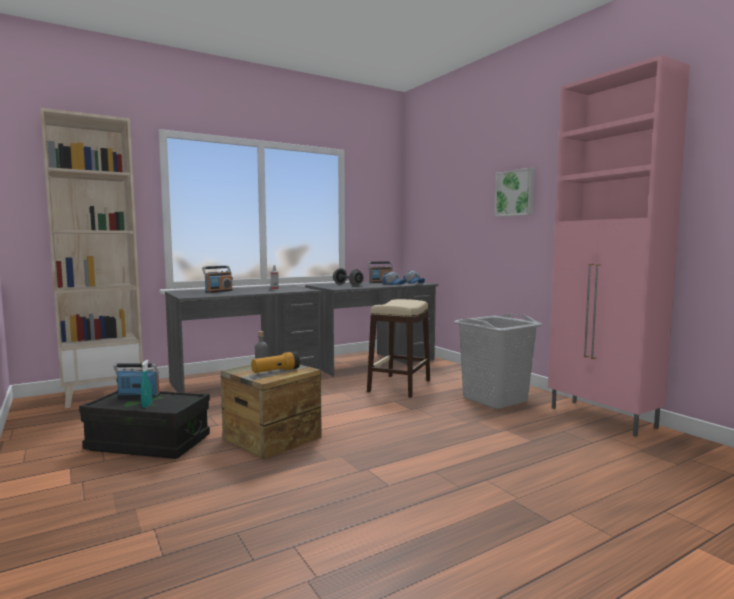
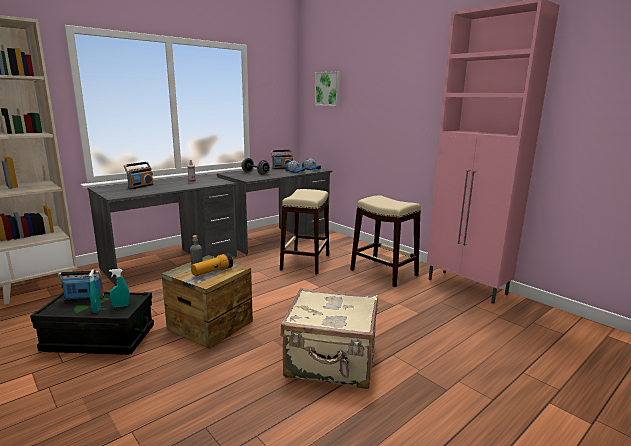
camera: 10 degrees left, 10 degrees up
grey laundry basket [454,313,543,409] -> beige stool [350,195,421,287]
picture [495,167,534,217] -> picture moved to [315,71,340,106]
none -> turquoise spray bottle [109,269,130,307]
none -> beige suitcase [280,288,378,389]

